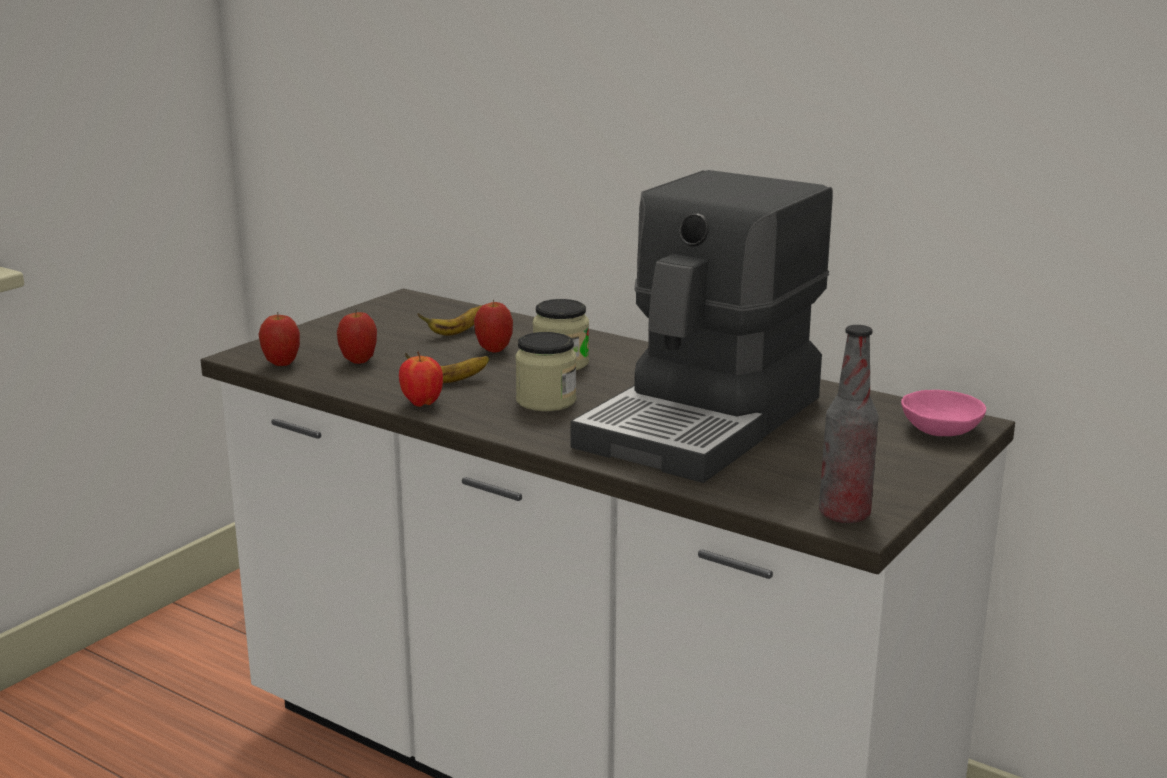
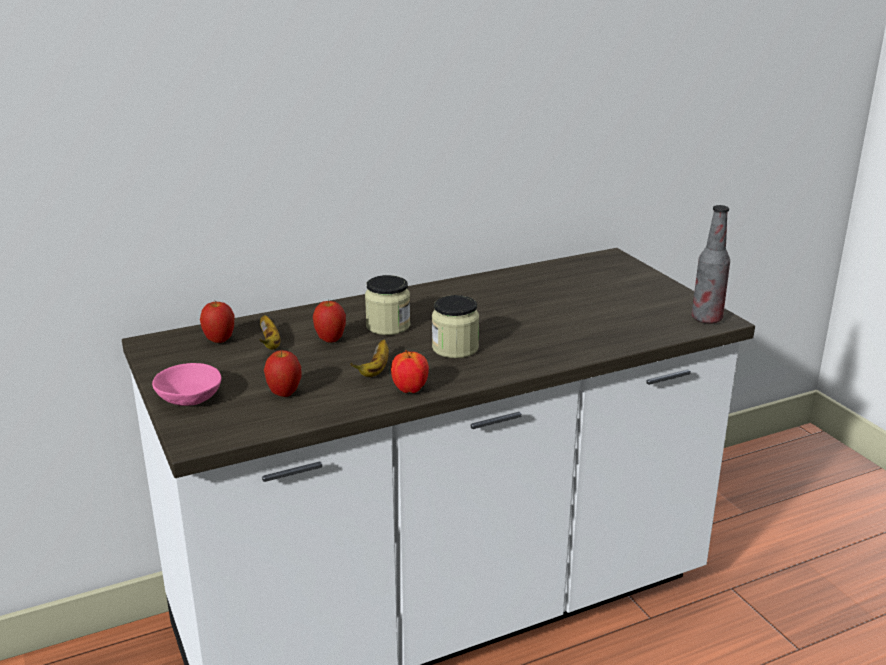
camera: 60 degrees left, 5 degrees up
apple [258,312,300,366] -> apple moved to [200,301,234,343]
coffee machine [570,170,833,483] -> none
pink bowl [901,390,986,436] -> pink bowl moved to [152,363,221,406]

